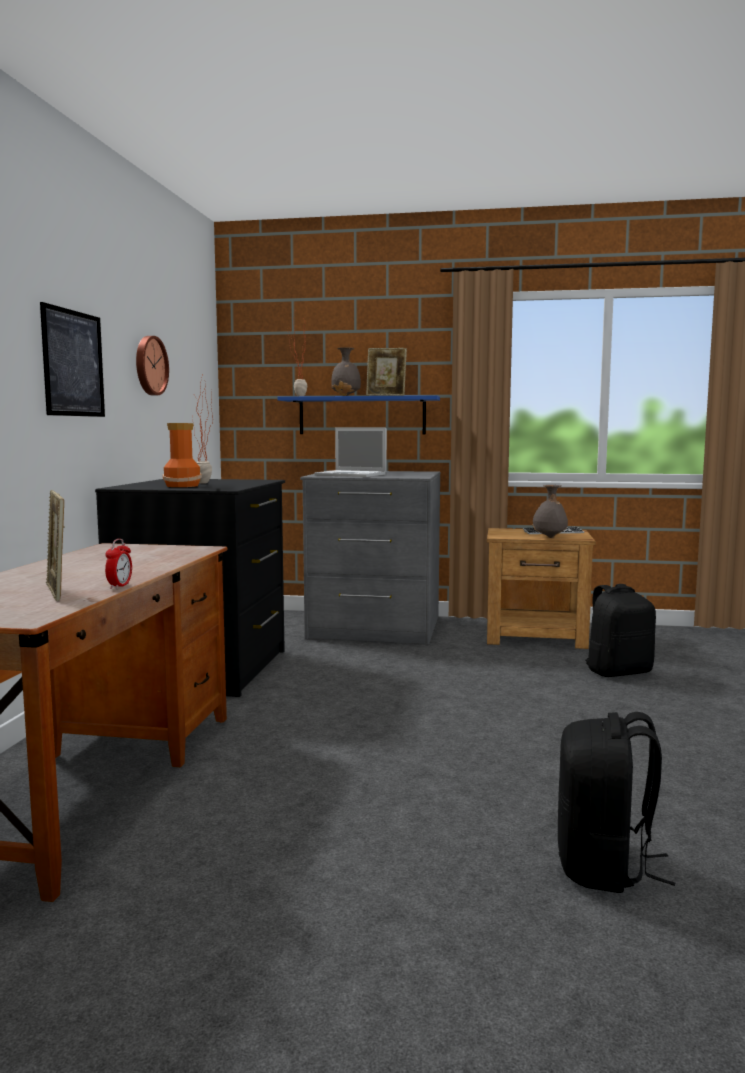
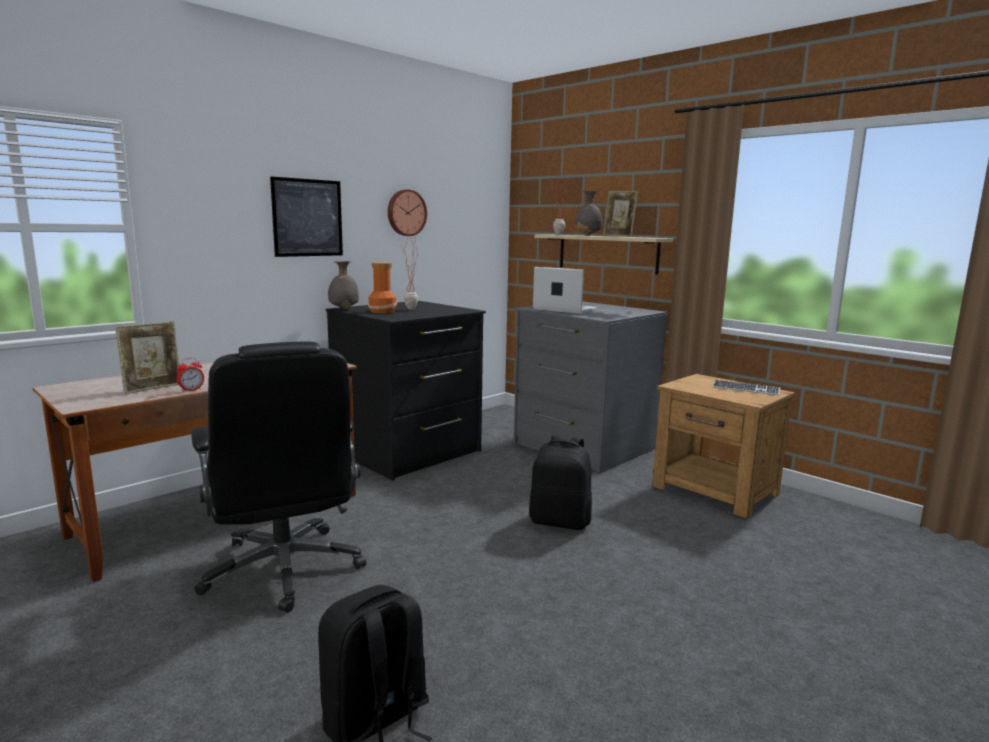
camera: 35 degrees right, 5 degrees up
picture frame [46,490,65,601] -> picture frame turned 150 degrees counterclockwise [115,321,179,394]
blue shelf [278,395,440,434] -> beige shelf [534,234,673,275]
laptop [314,428,387,477] -> laptop turned 150 degrees clockwise [533,267,597,314]
grey vase [533,485,568,538] -> grey vase moved to [328,261,359,309]
black backpack [585,584,656,677] -> black backpack moved to [529,435,592,530]
none -> black office chair [191,342,366,613]

